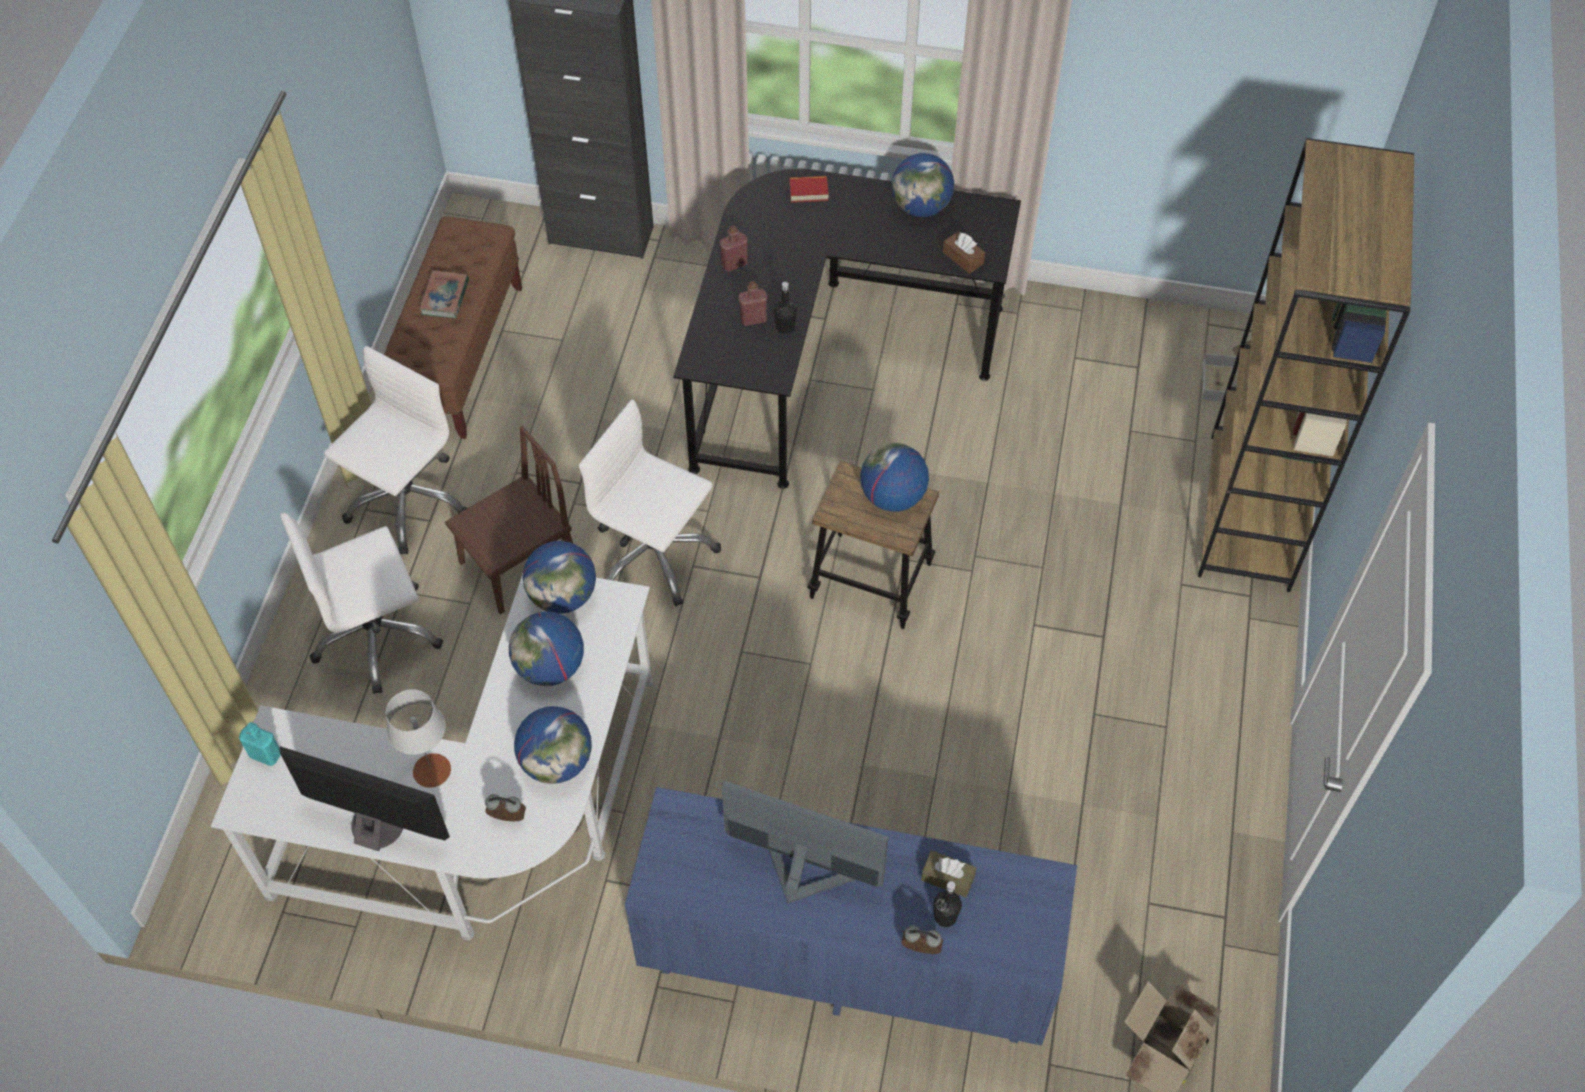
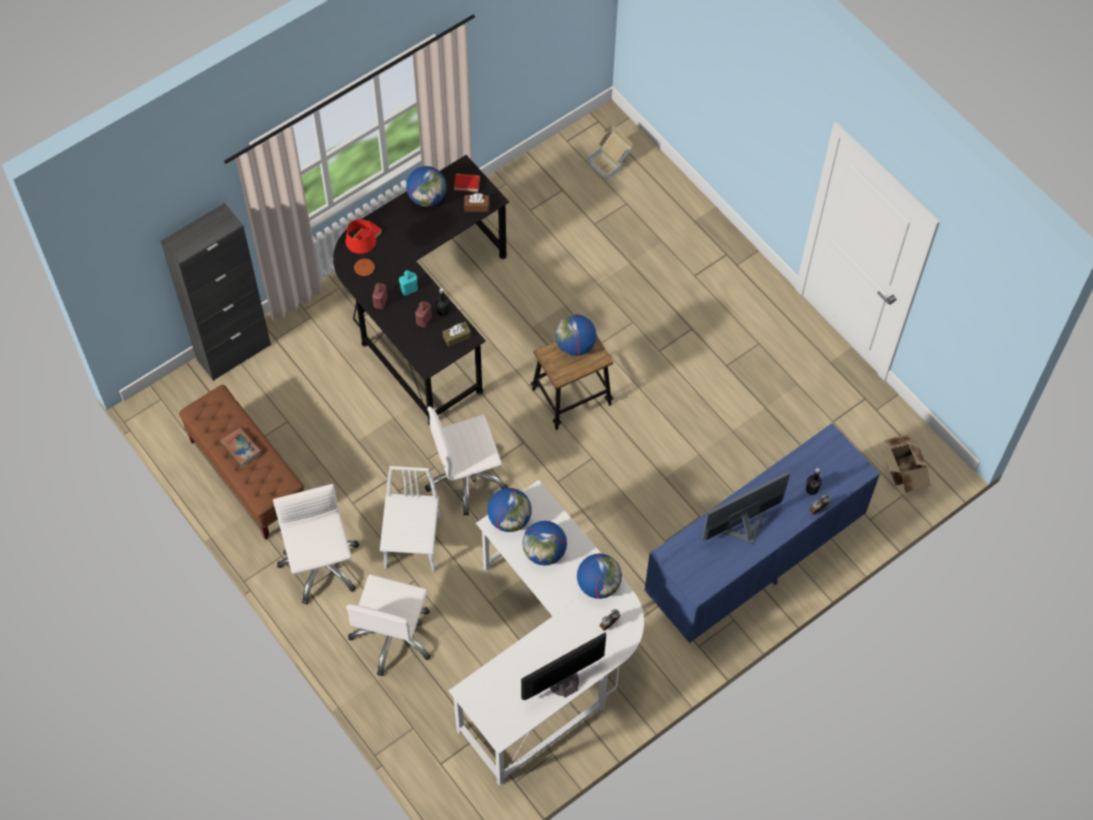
camera: 50 degrees left, 5 degrees up
turquoise bottle [239,722,281,766] -> turquoise bottle moved to [399,270,418,296]
grey table lamp [386,689,451,788] -> none
brown chair [445,426,573,614] -> white chair [380,466,440,571]
brown tissue box [921,850,976,897] -> brown tissue box moved to [442,322,471,347]
brown bookcase [1198,138,1414,592] -> none
none -> red table lamp [345,219,376,276]
none -> book [454,174,480,193]

